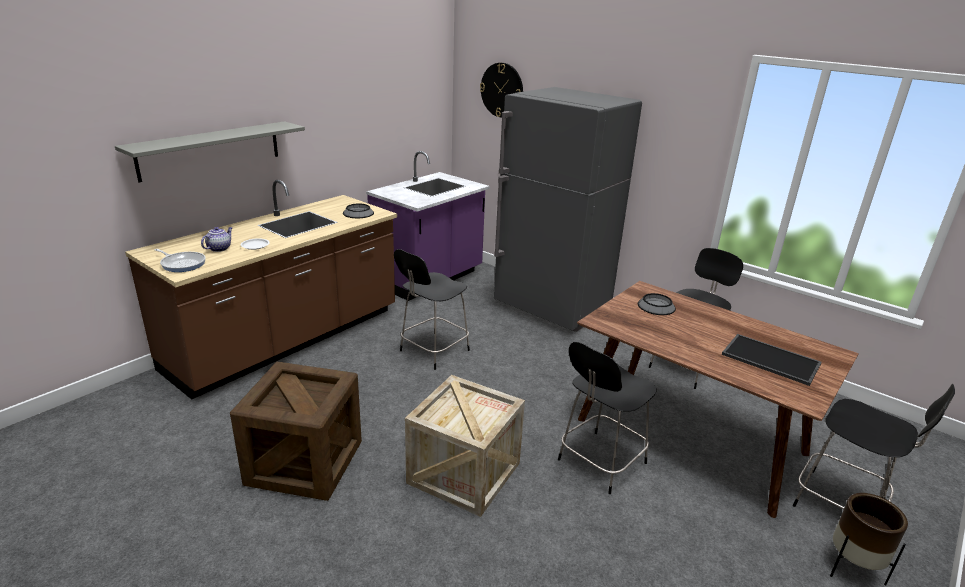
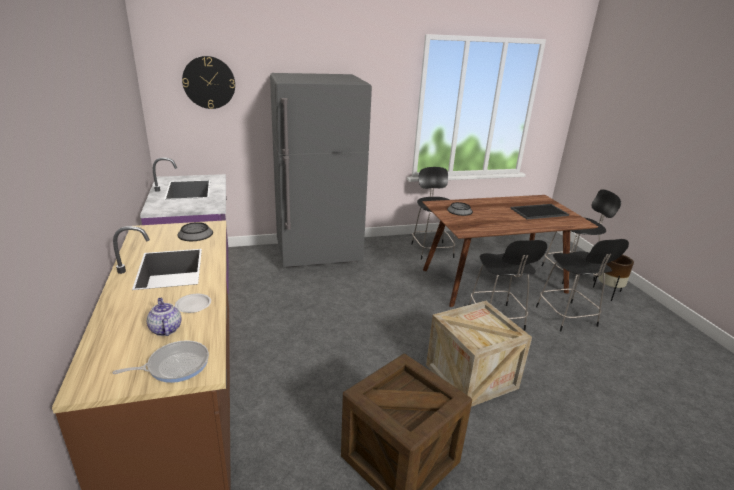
camera: 55 degrees left, 0 degrees up
grey shelf [115,121,305,182] -> none
black chair [394,249,470,370] -> black chair moved to [536,239,629,331]

